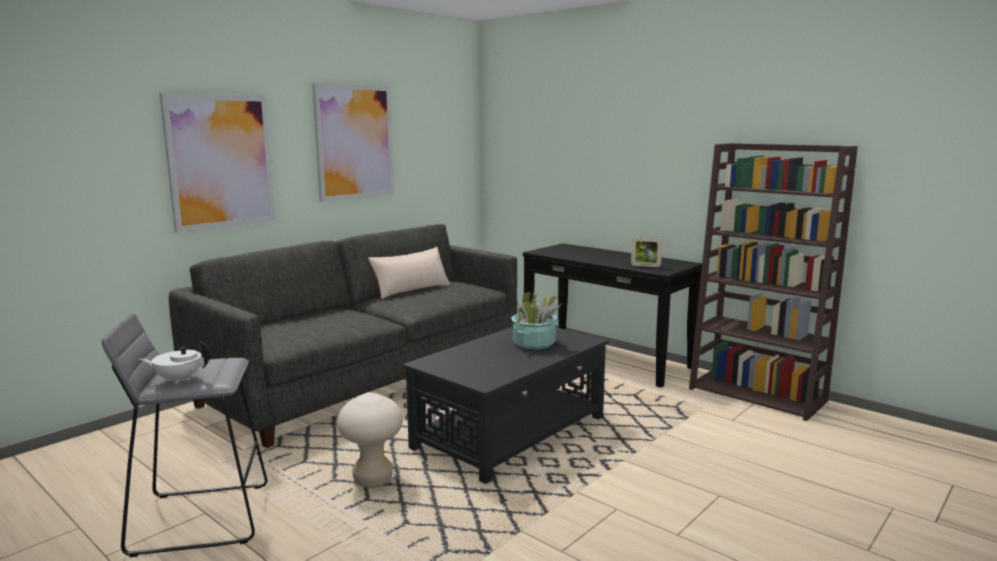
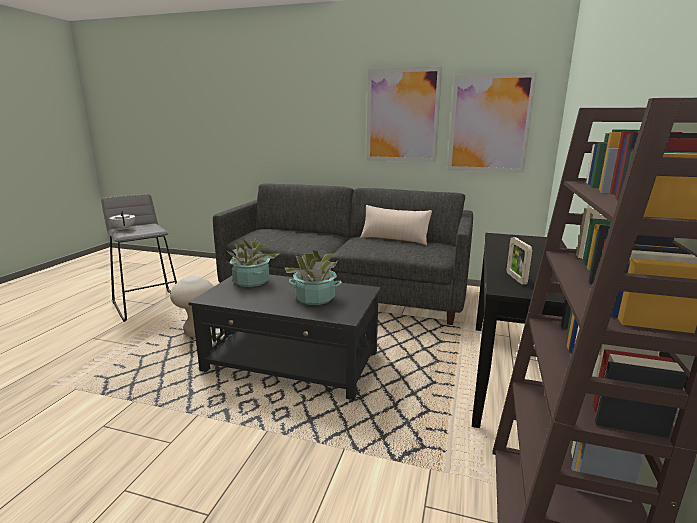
camera: 65 degrees right, 5 degrees up
picture [159,93,276,233] -> picture moved to [447,73,537,173]
none -> potted plant [227,237,280,287]

